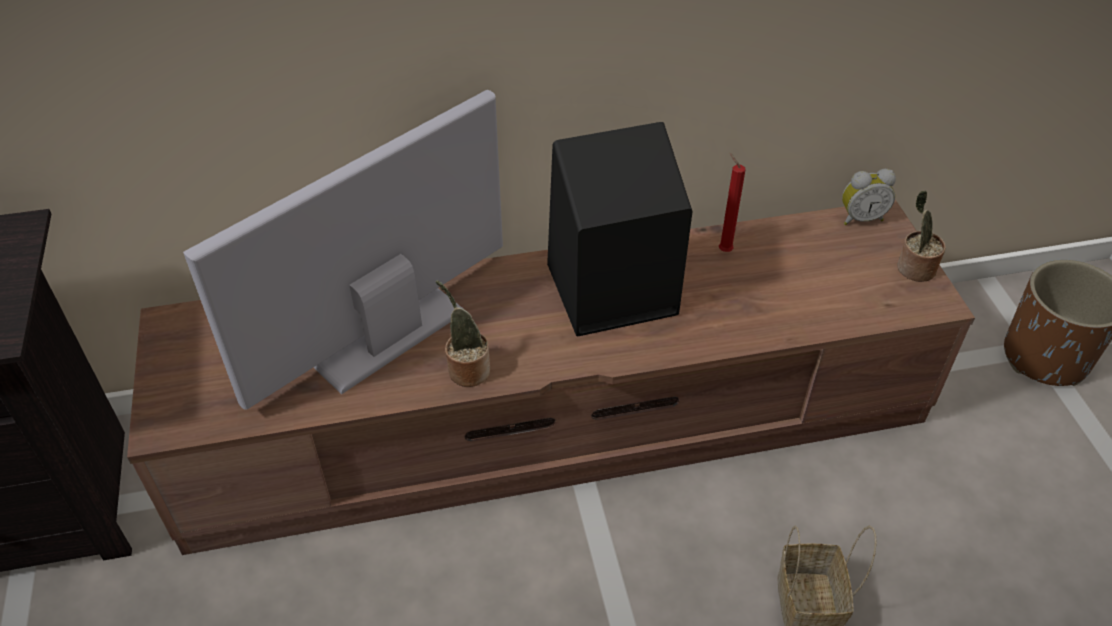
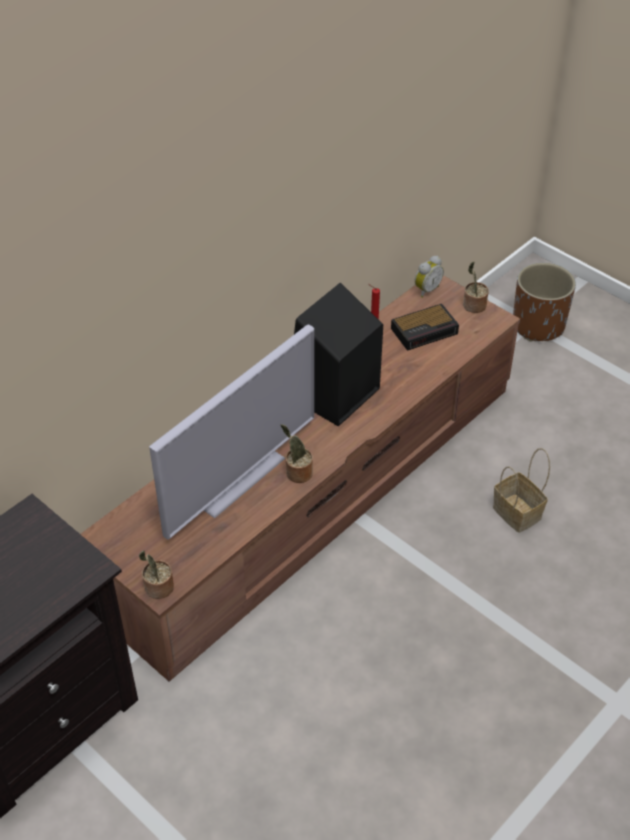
camera: 35 degrees left, 0 degrees up
television [183,90,503,410] -> television turned 150 degrees counterclockwise [149,325,314,539]
none -> potted plant [139,551,174,599]
none -> alarm clock [391,304,459,351]

